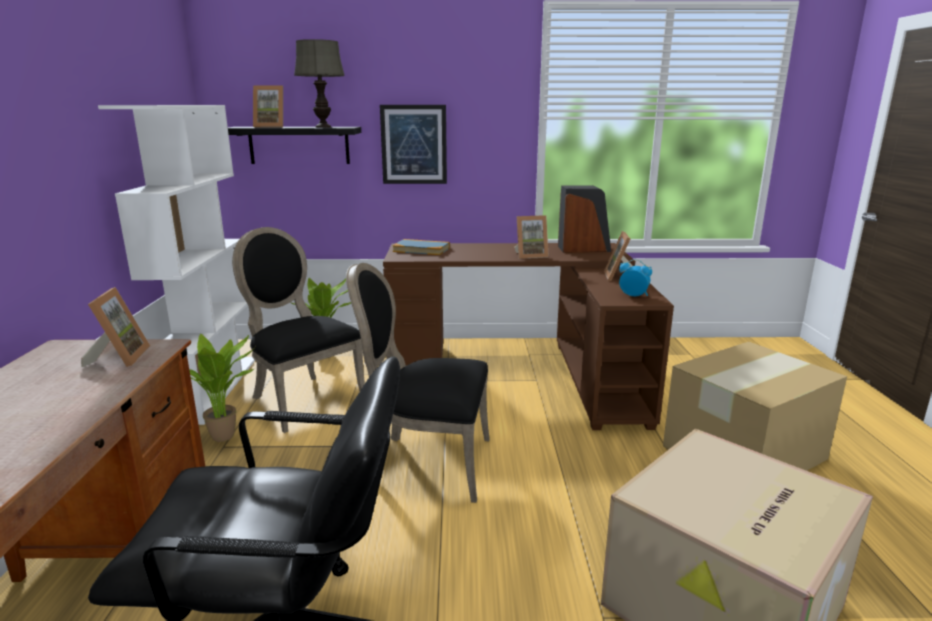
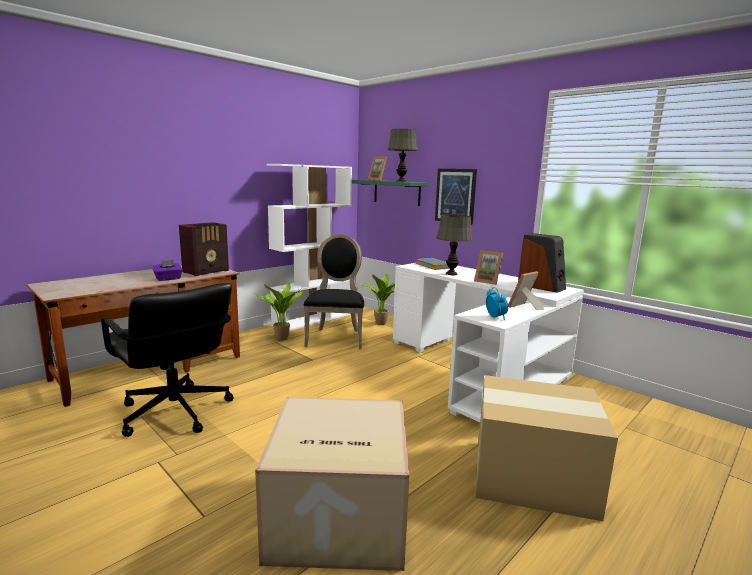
camera: 45 degrees right, 5 degrees down
picture frame [81,287,150,367] -> radio [179,222,229,276]
black shelf [228,127,361,164] -> green shelf [352,180,428,206]
black chair [346,263,490,503] -> none
brown desk [383,243,674,430] -> white desk [393,263,584,422]
none -> purple tissue box [152,260,183,281]
none -> grey table lamp [436,215,472,275]

